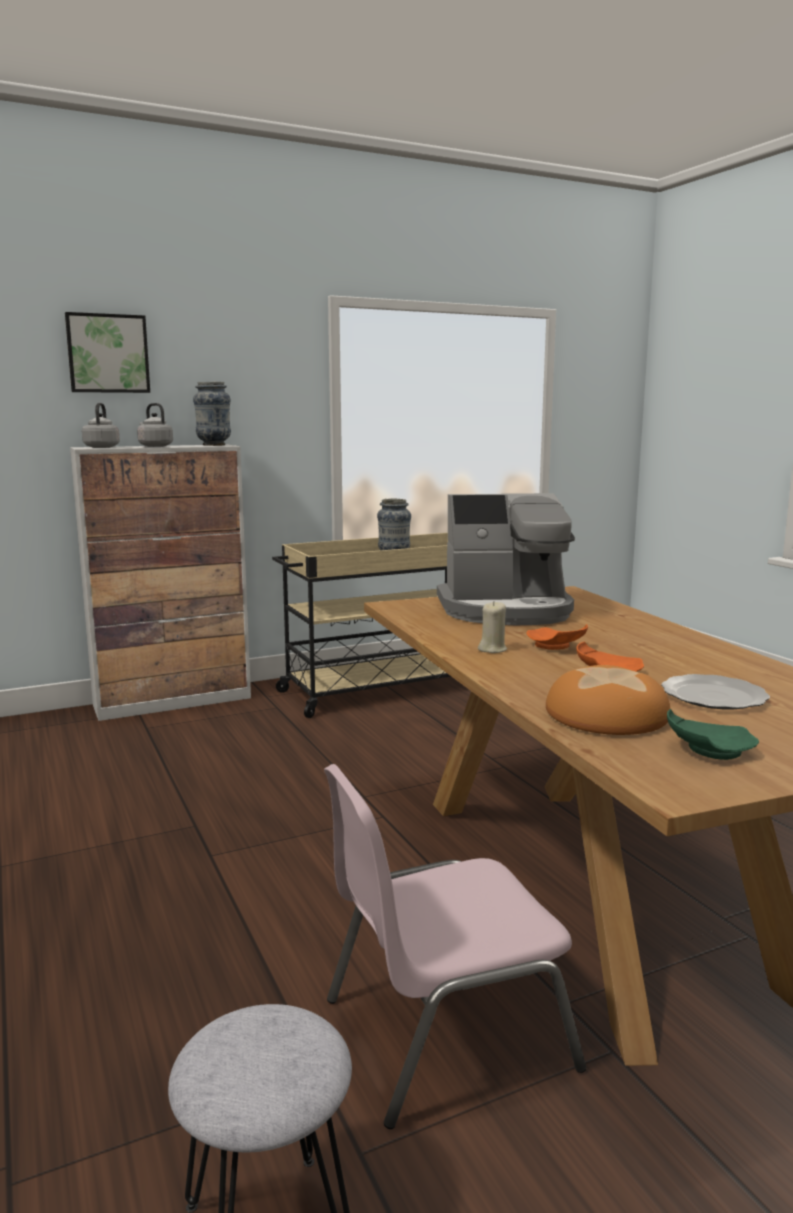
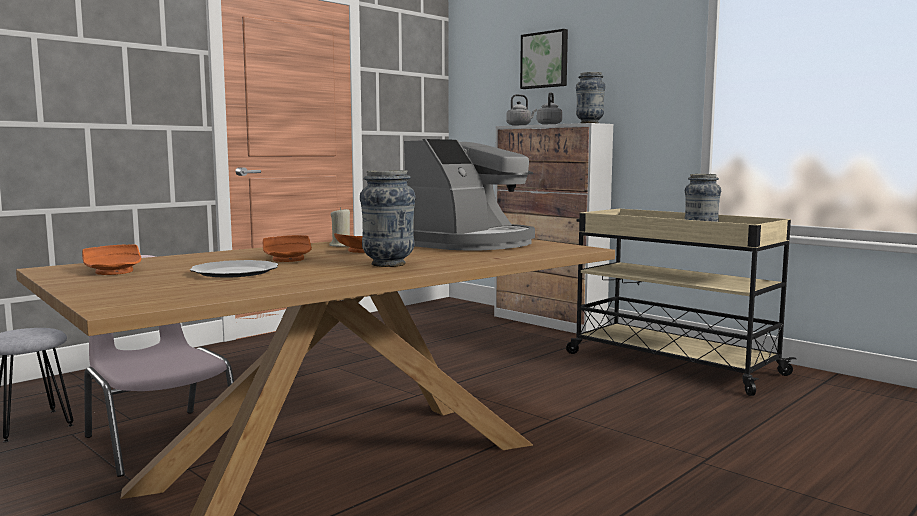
camera: 70 degrees right, 5 degrees down
coffee machine [437,493,575,625] -> coffee machine turned 120 degrees counterclockwise [404,139,535,250]
bread [546,665,671,735] -> none
green plate [667,709,759,760] -> orange plate [82,245,142,275]
none -> vase [360,170,416,267]

